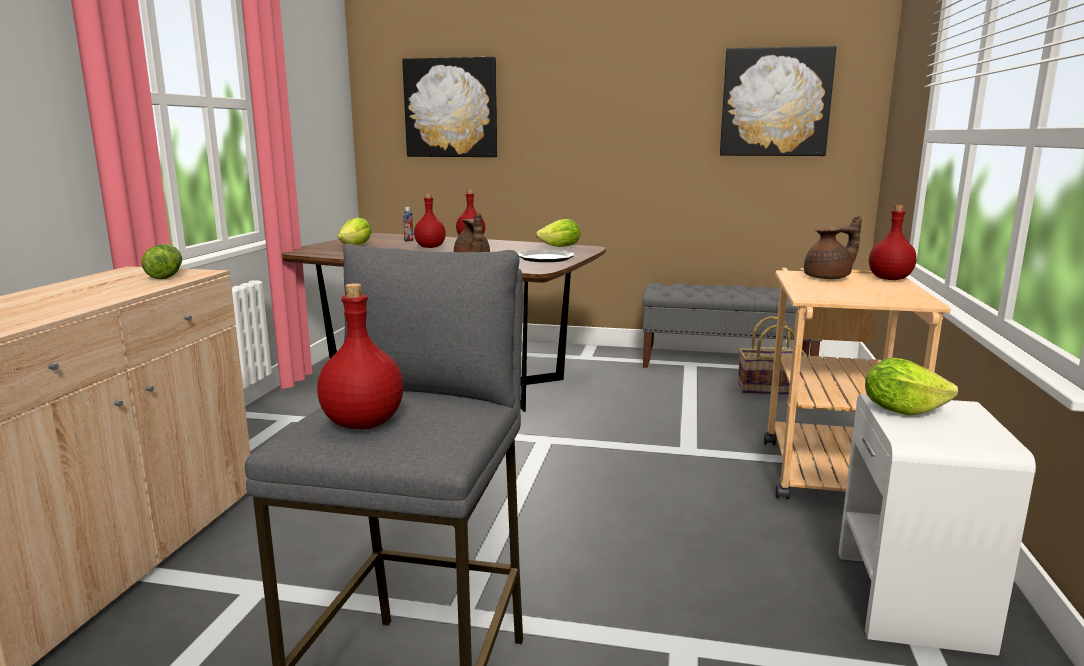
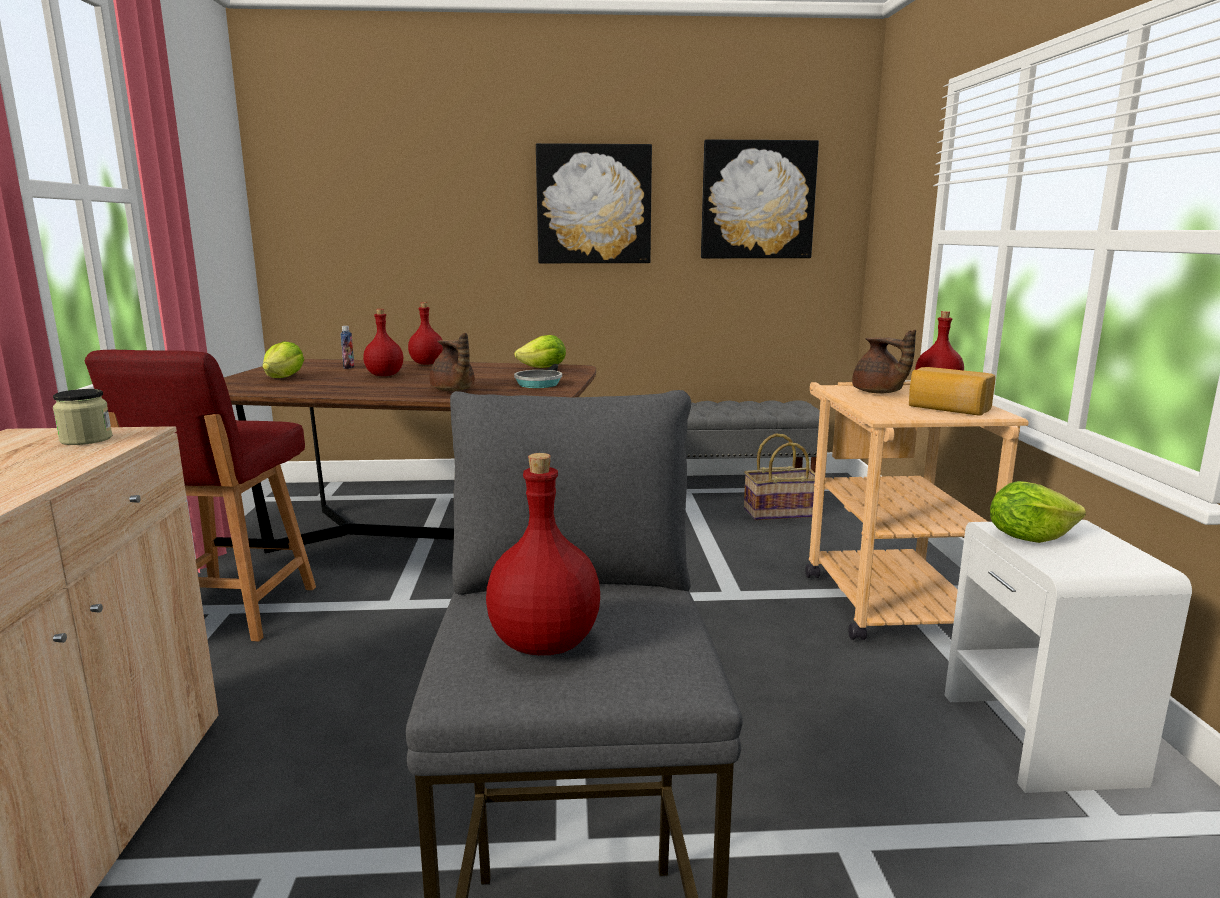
camera: 15 degrees left, 0 degrees up
lettuce [141,244,182,279] -> jar [53,389,113,445]
picture [402,57,497,157] -> picture moved to [536,143,652,263]
plate [517,250,575,262] -> frying pan [514,364,562,388]
brown teapot [804,216,862,279] -> brown teapot turned 90 degrees clockwise [852,330,916,394]
none -> red chair [85,350,316,641]
none -> bread [909,367,996,416]

